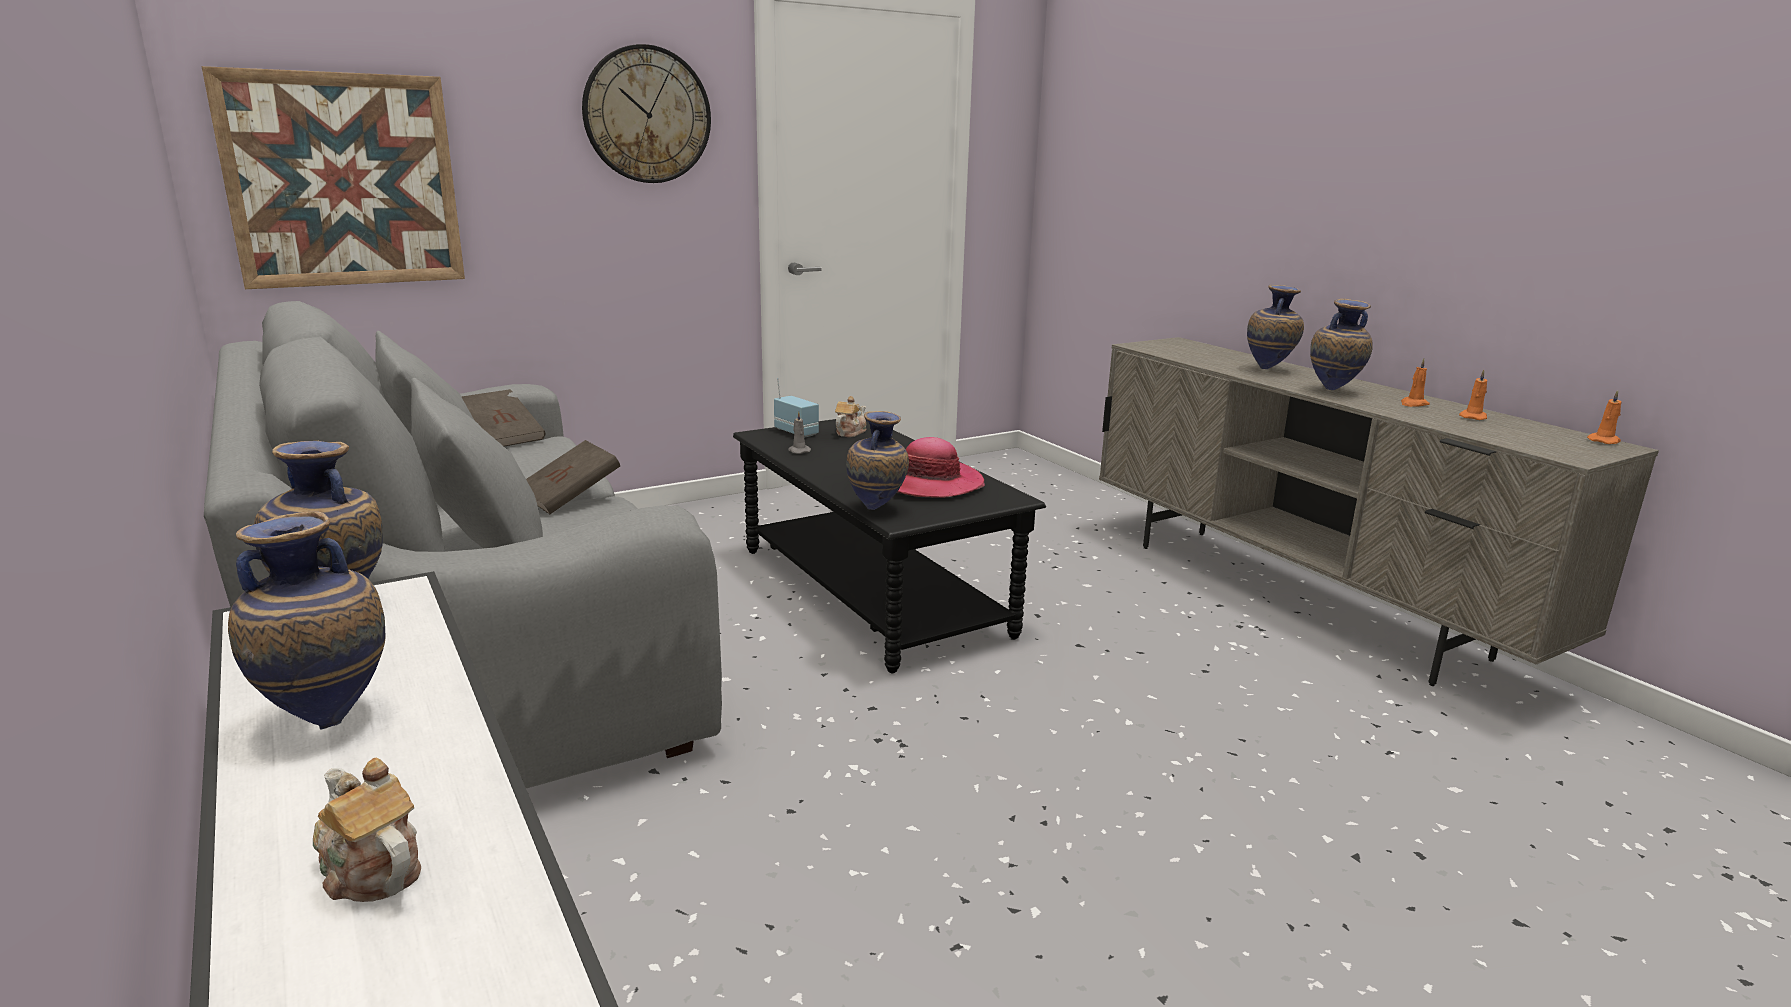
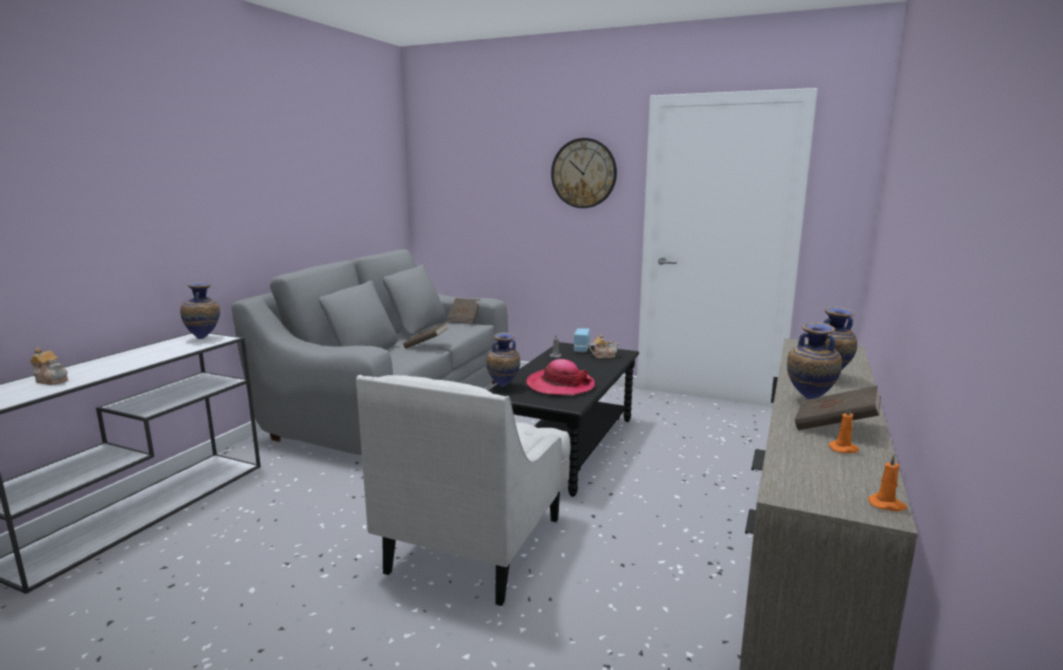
camera: 55 degrees right, 5 degrees down
picture [202,66,465,289] -> none
vase [228,511,386,730] -> none
teapot [313,758,421,902] -> teapot turned 105 degrees clockwise [30,347,68,385]
orange candle [1401,358,1430,407] -> brown book [794,386,881,430]
none -> white armchair [356,375,571,606]

